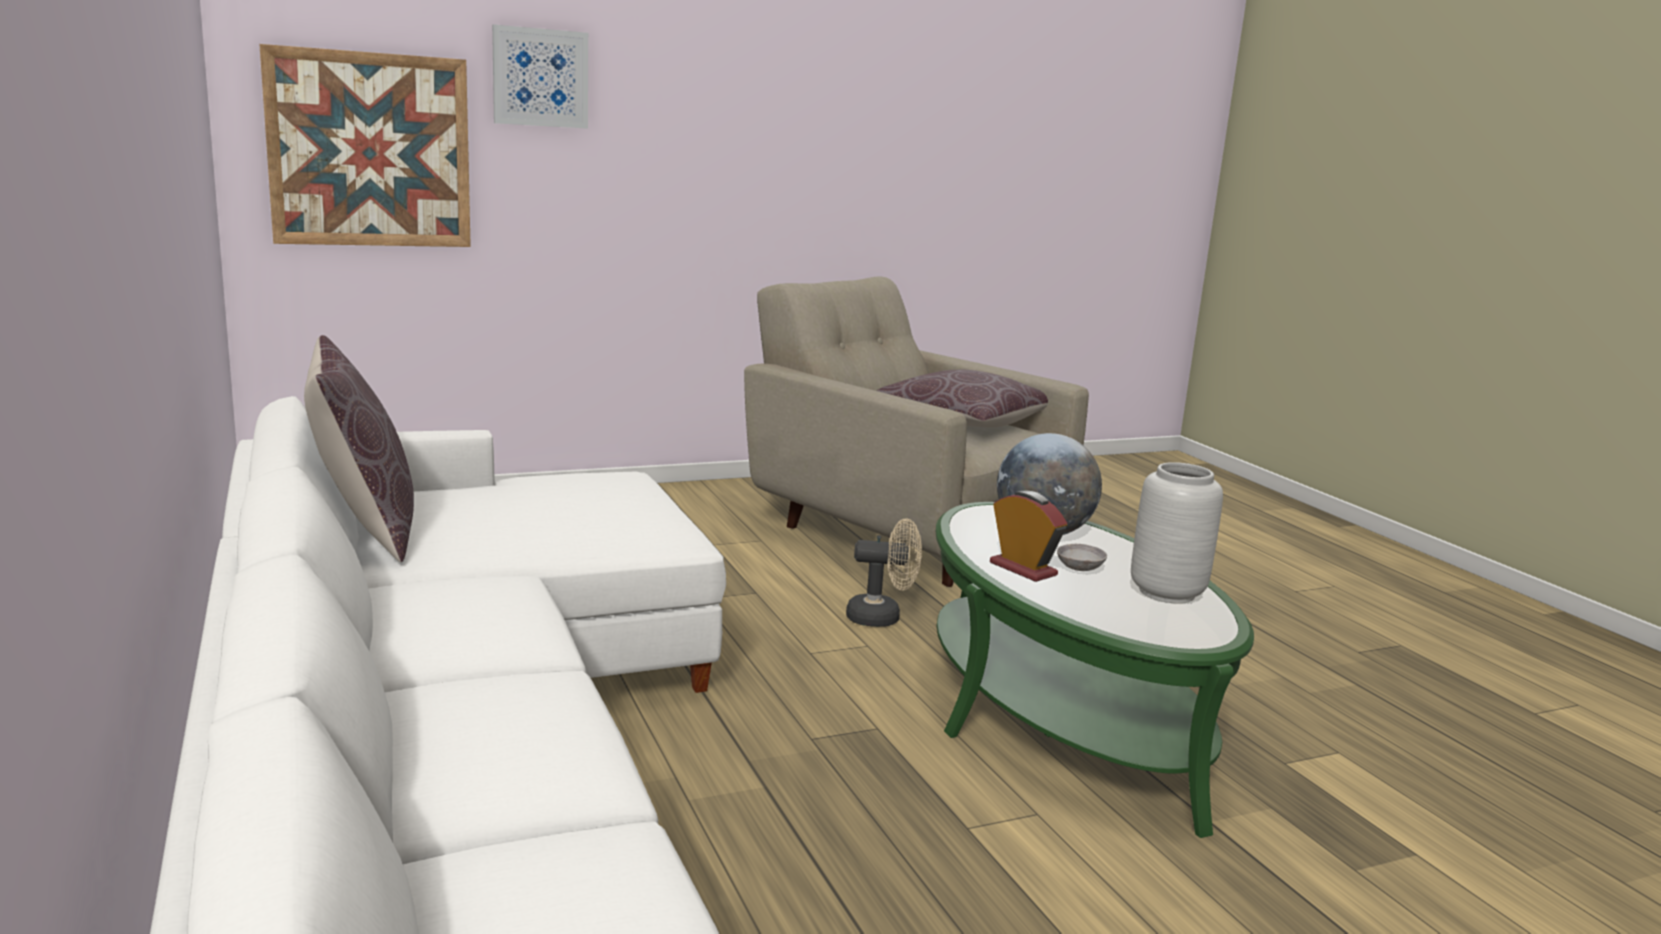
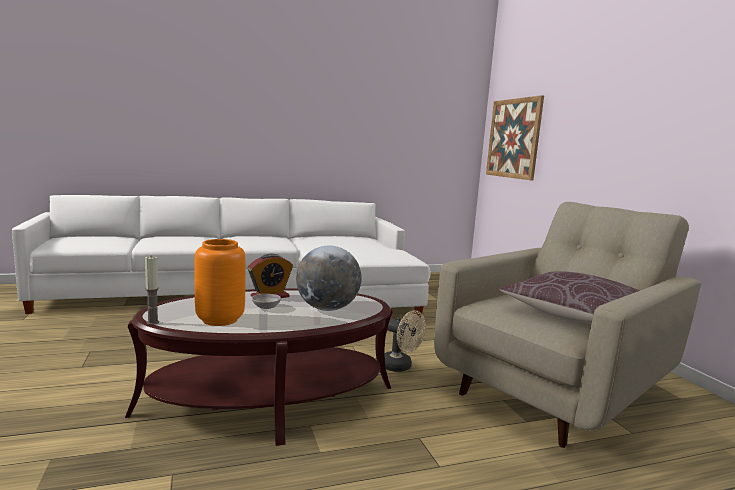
camera: 95 degrees right, 5 degrees down
brown pillow [304,335,414,562] -> none
picture [492,24,588,129] -> none
beige fan [846,519,922,627] -> beige fan turned 60 degrees counterclockwise [384,310,426,372]
green coffee table [935,502,1254,838] -> brown coffee table [125,288,393,446]
grey vase [1131,462,1223,603] -> orange vase [194,239,246,326]
none -> candle [145,256,159,325]

